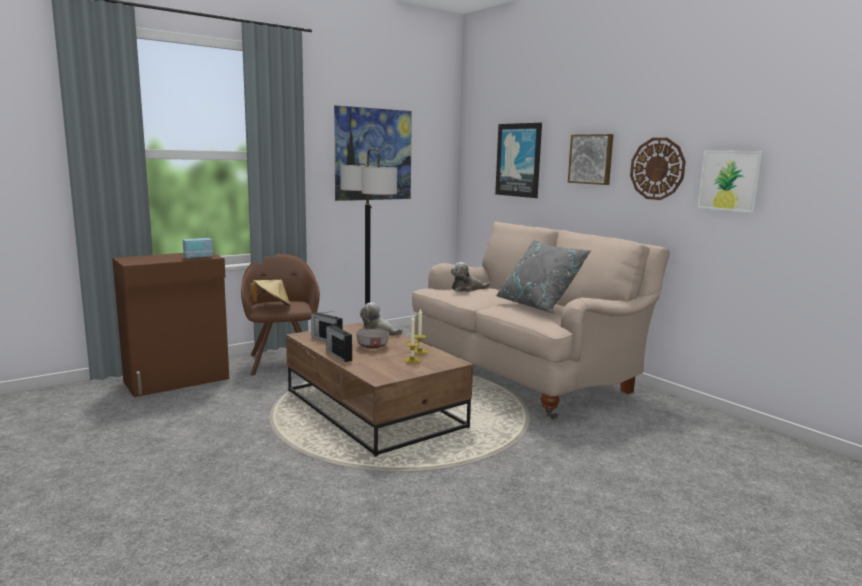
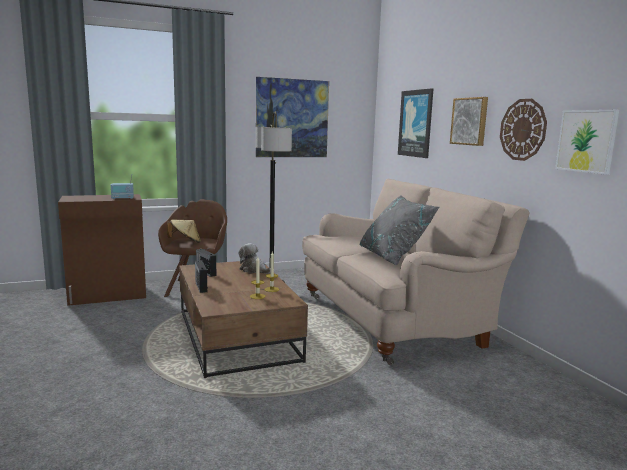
camera: 15 degrees right, 0 degrees up
grey bowl [356,328,389,349] -> none
plush toy [451,262,491,292] -> none

